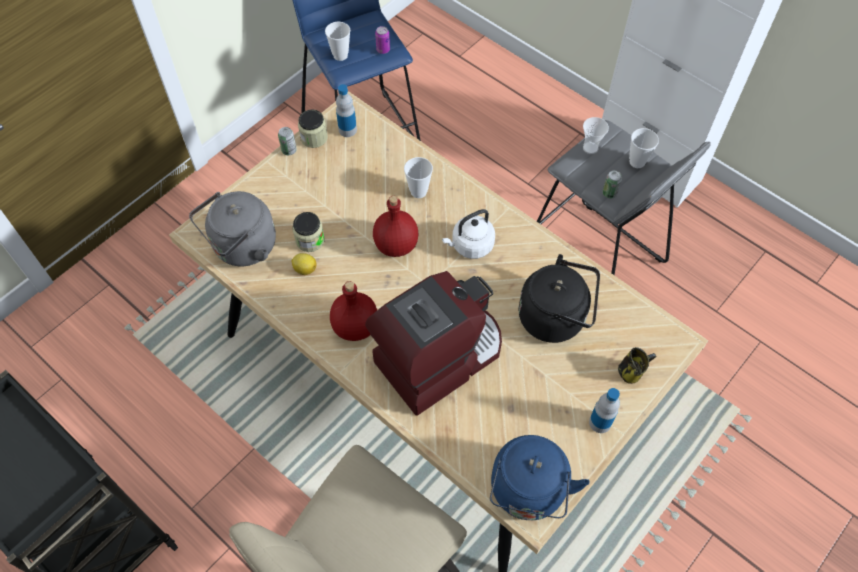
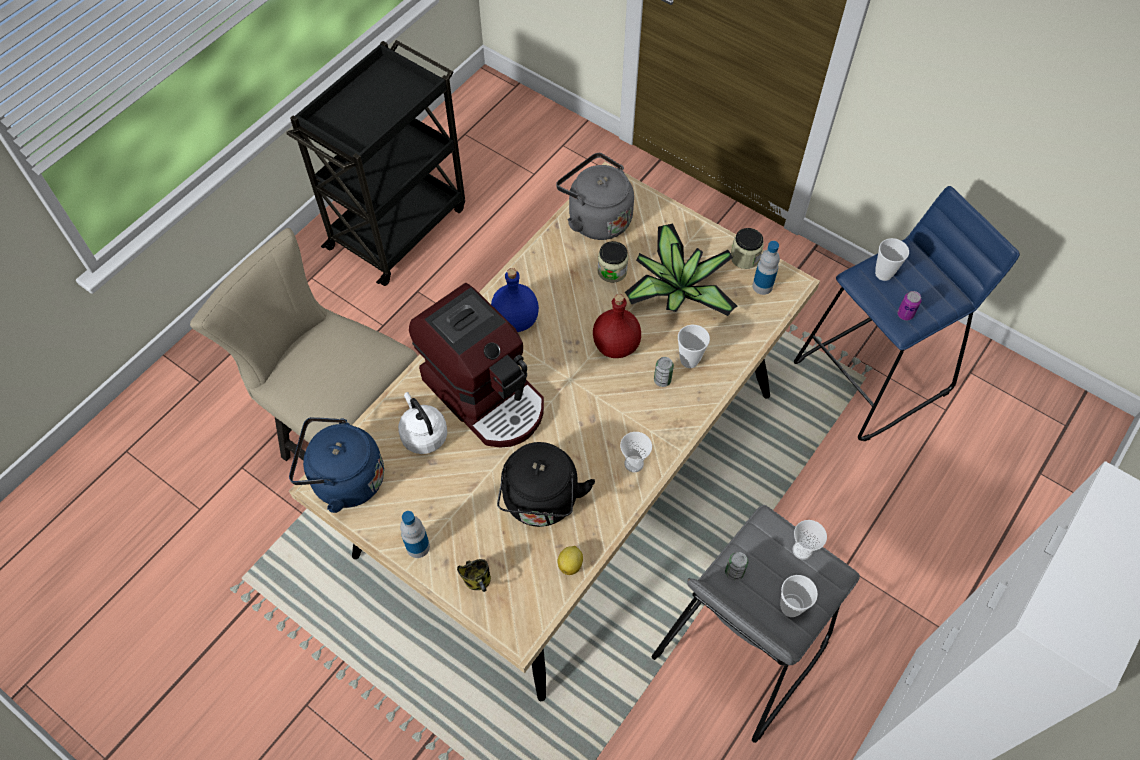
camera: 85 degrees right, 0 degrees up
can [278,127,297,155] -> can moved to [654,357,674,387]
lemon [291,253,317,275] -> lemon moved to [557,546,583,575]
red bottle [330,281,377,341] -> blue bottle [491,268,539,332]
white kettle [442,209,495,259] -> white kettle moved to [398,392,447,454]
none -> cup [620,432,652,472]
none -> potted plant [625,224,737,316]

